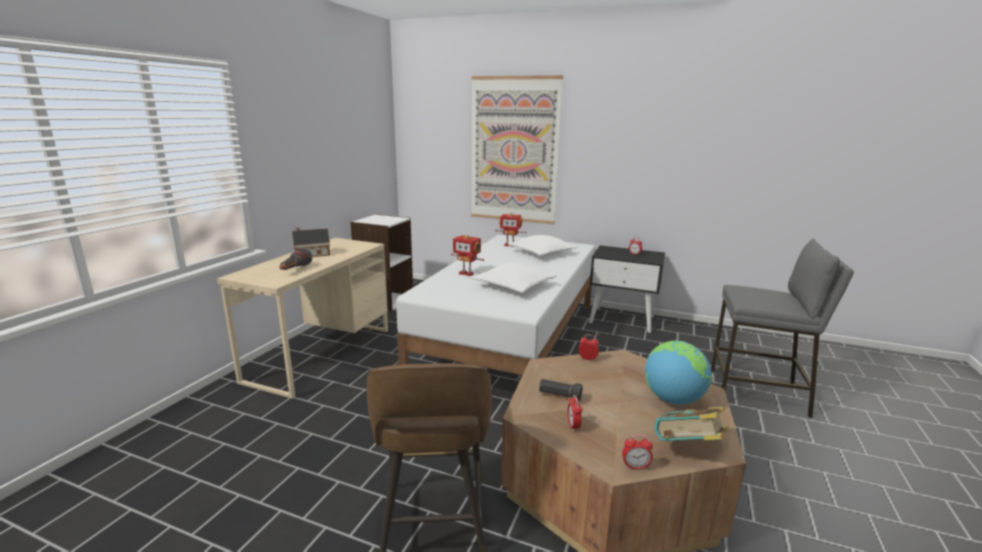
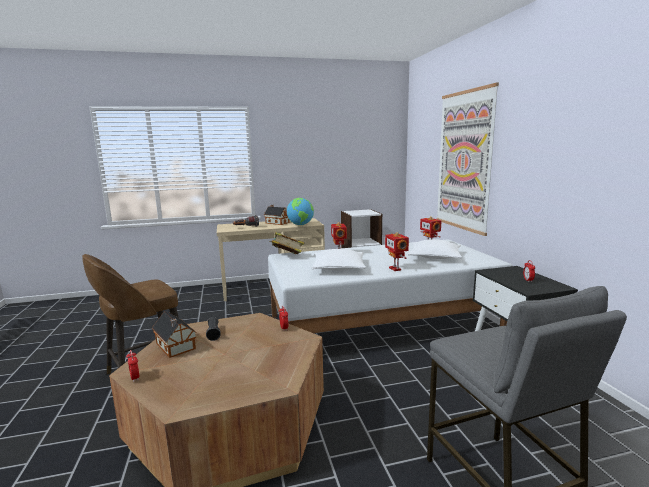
camera: 55 degrees right, 5 degrees down
alarm clock [567,395,582,431] -> toy house [152,311,197,358]
globe [645,341,712,405] -> globe moved to [287,198,314,225]
book [655,406,729,441] -> book moved to [270,232,305,254]
none -> toy robot [385,232,409,271]

